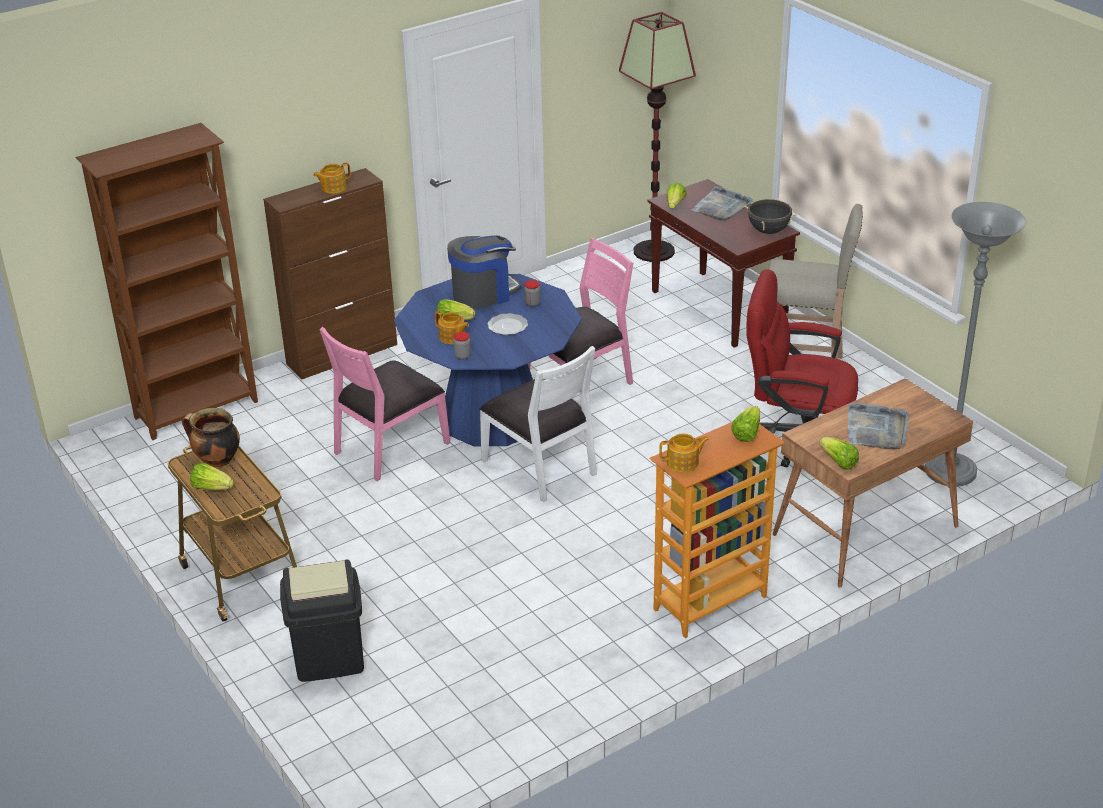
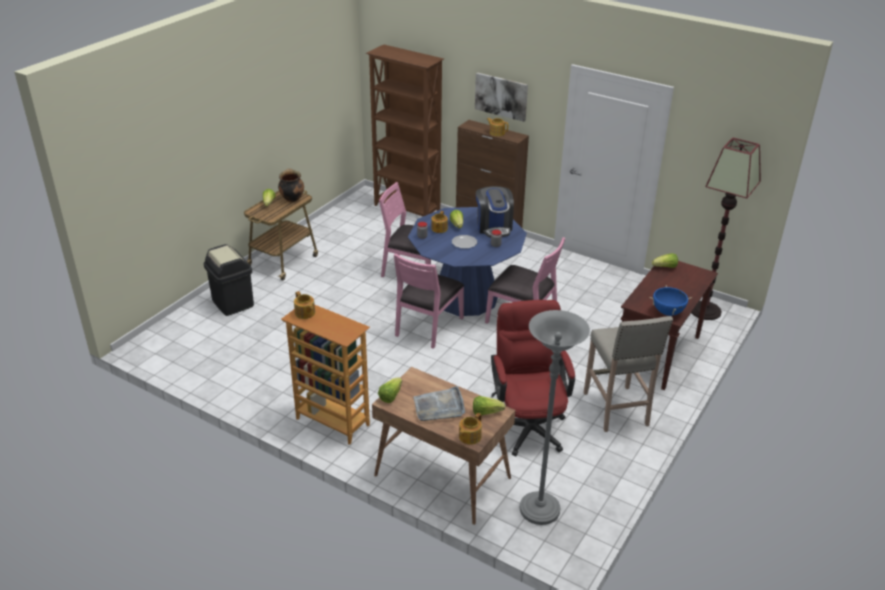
camera: 65 degrees right, 0 degrees up
coffee machine [447,235,521,309] -> coffee machine turned 45 degrees clockwise [476,186,514,238]
white chair [480,346,597,502] -> pink chair [394,253,464,349]
grey tray [692,186,753,221] -> none
lettuce [731,406,760,442] -> lettuce moved to [473,396,505,415]
black cooking pot [744,198,797,234] -> blue cooking pot [649,286,692,316]
none -> teapot [459,413,482,445]
none -> picture [475,72,528,122]

